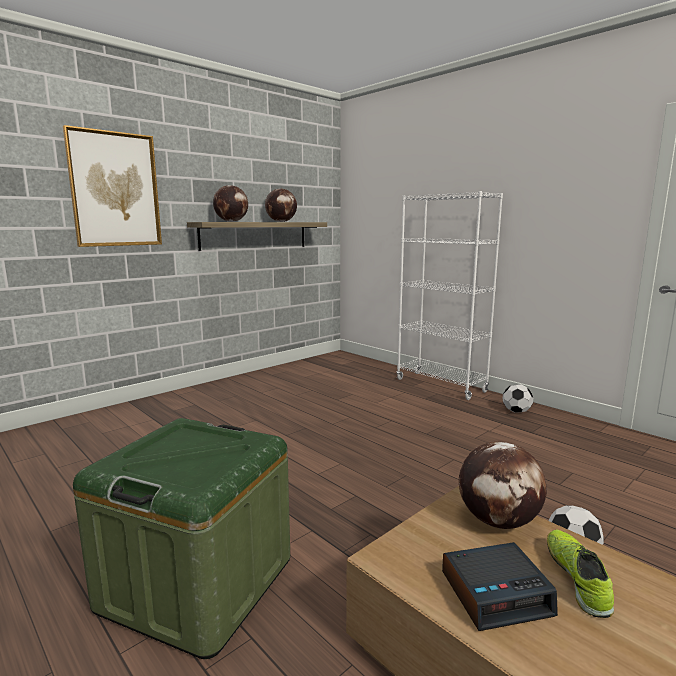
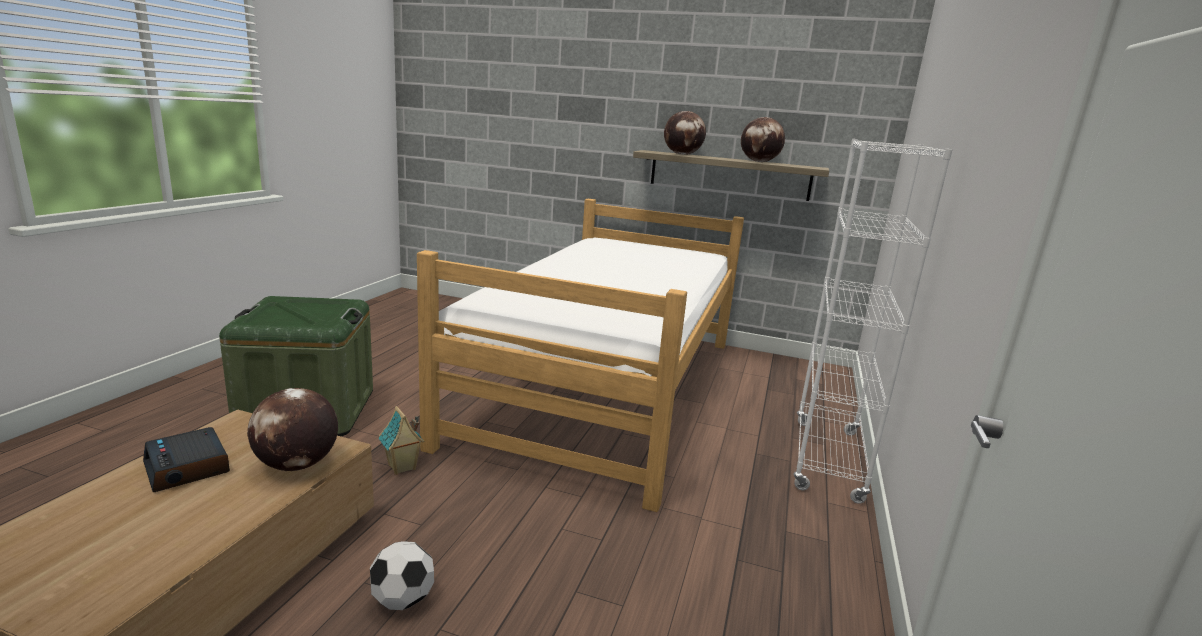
camera: 60 degrees right, 5 degrees up
picture [63,125,162,247] -> none
football [503,384,533,413] -> none
shoe [547,529,614,618] -> none
none -> toy house [379,406,424,475]
none -> bed [417,199,744,512]

